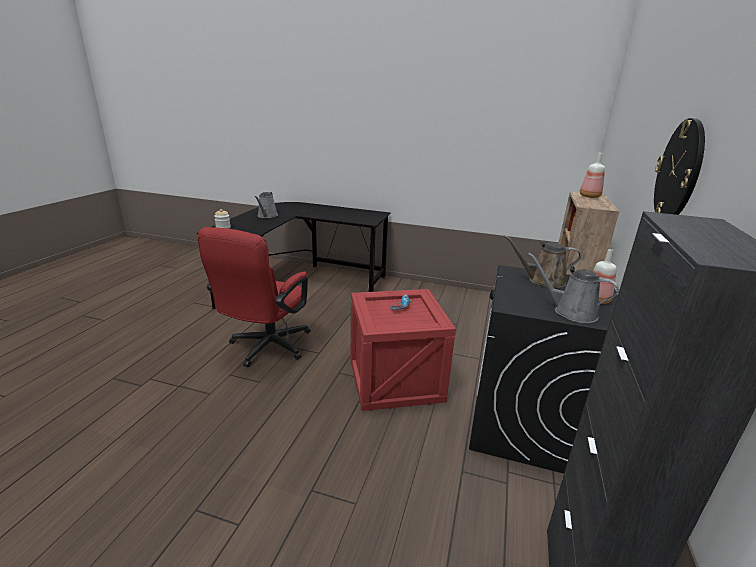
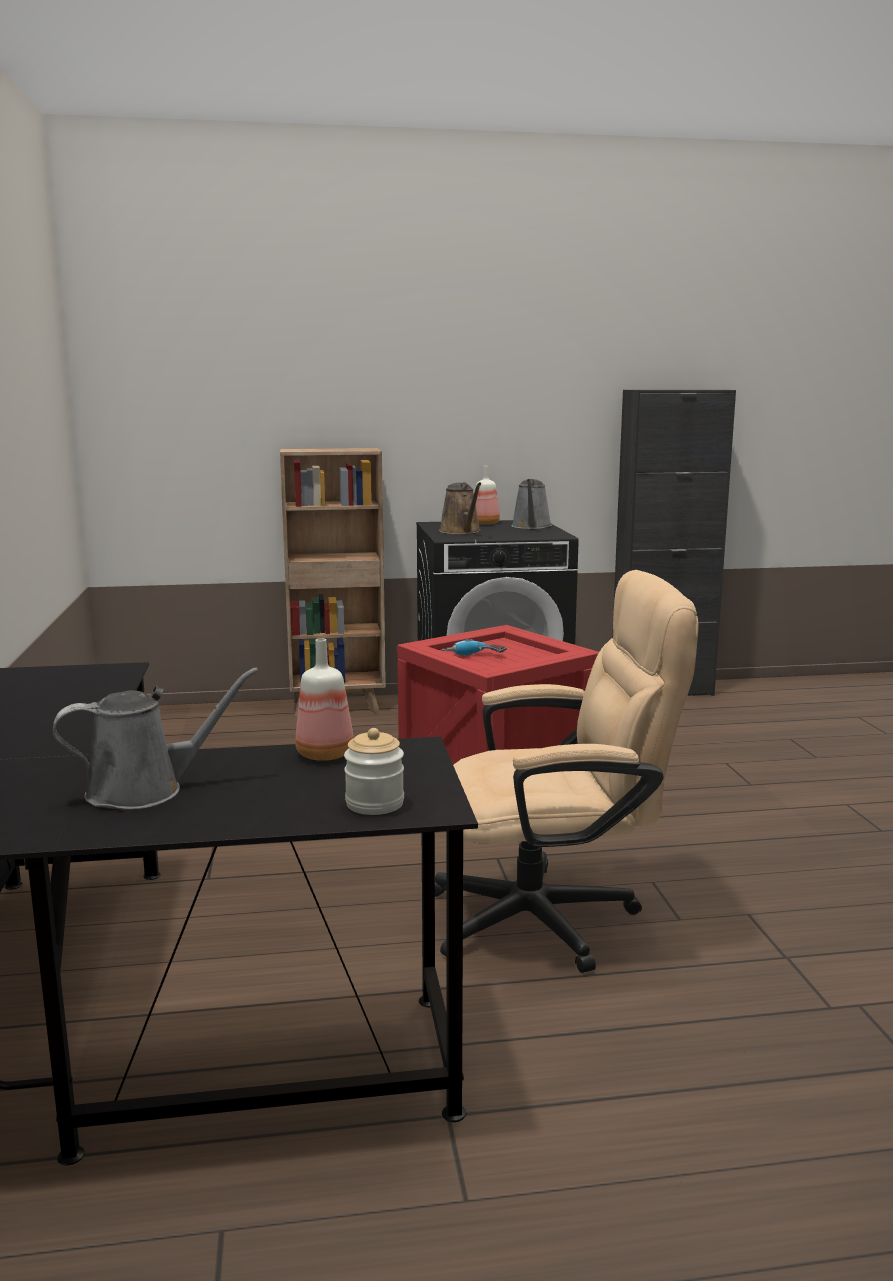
camera: 115 degrees left, 10 degrees down
red office chair [198,227,311,367] -> beige office chair [435,570,699,973]
bottle [580,153,605,198] -> bottle moved to [295,638,354,761]
wall clock [654,118,705,215] -> none

